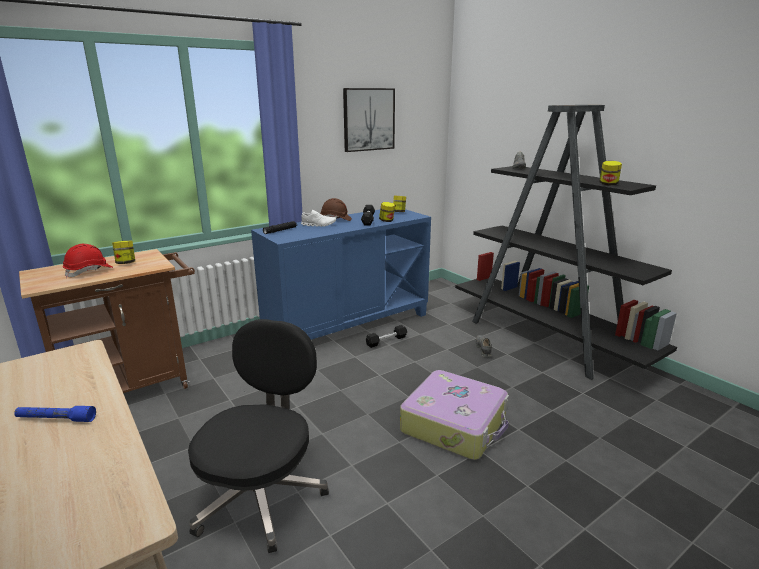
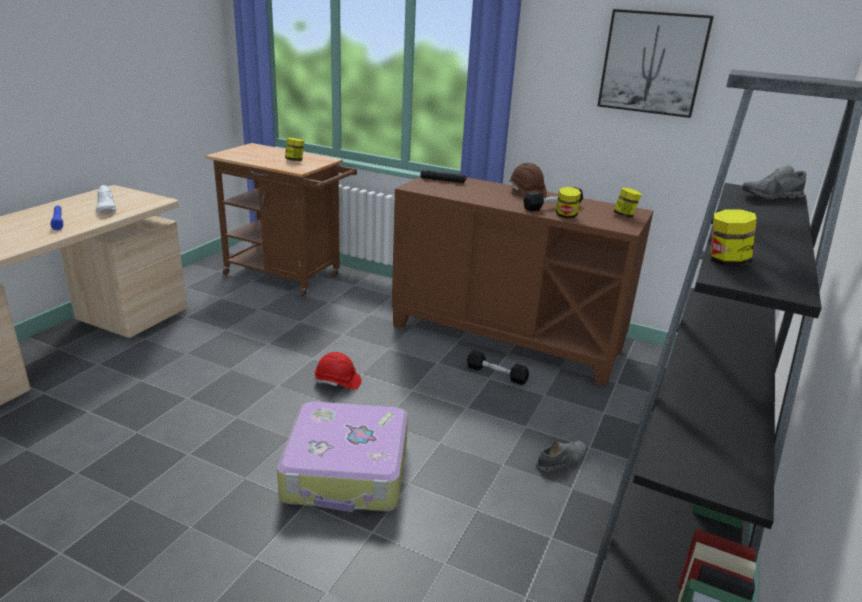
camera: 60 degrees right, 5 degrees up
red hard hat [63,244,113,278] -> red hard hat moved to [315,352,362,390]
black office chair [188,319,329,553] -> none
blue cabinet [251,209,431,340] -> brown cabinet [392,176,653,386]
white shoe [301,210,336,227] -> white shoe moved to [96,185,117,212]

